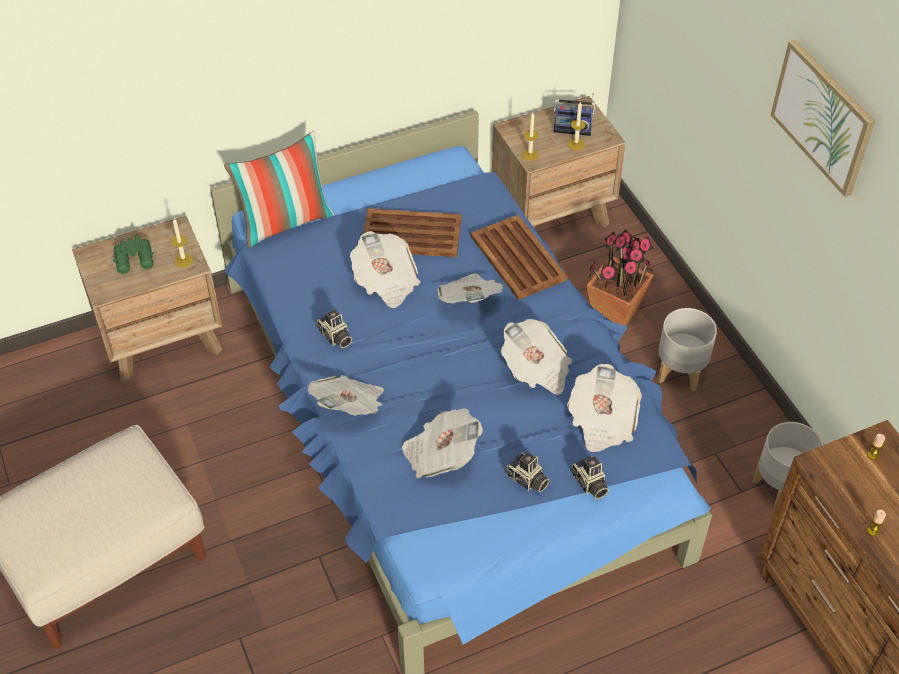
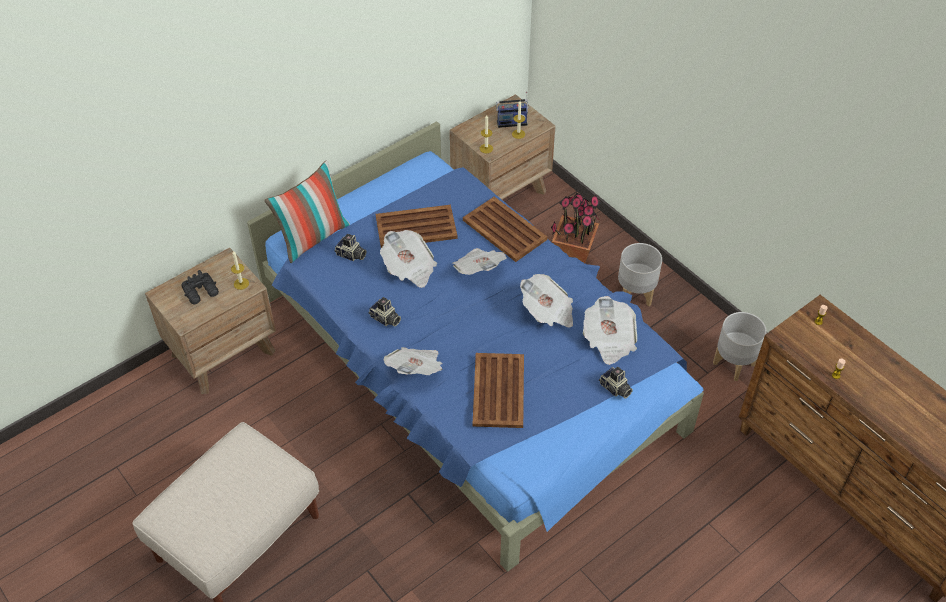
camera: 15 degrees left, 0 degrees up
green binoculars [113,234,154,274] -> black binoculars [181,270,219,304]
newspaper [402,408,483,479] -> brown tray [473,353,524,428]
camera [505,452,550,492] -> camera moved to [335,234,366,261]
picture [771,39,875,197] -> none

